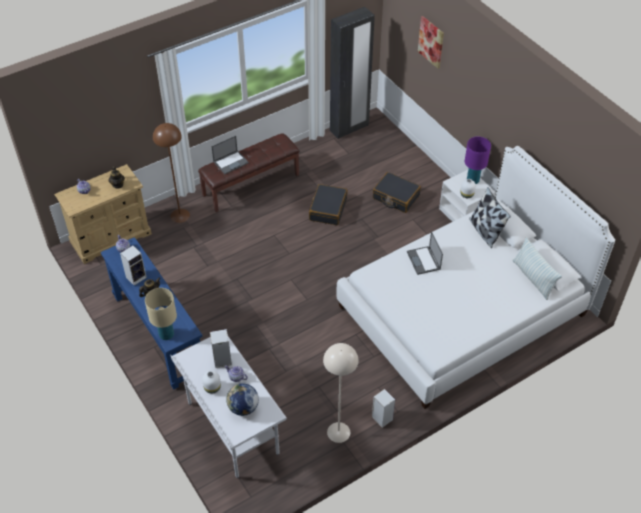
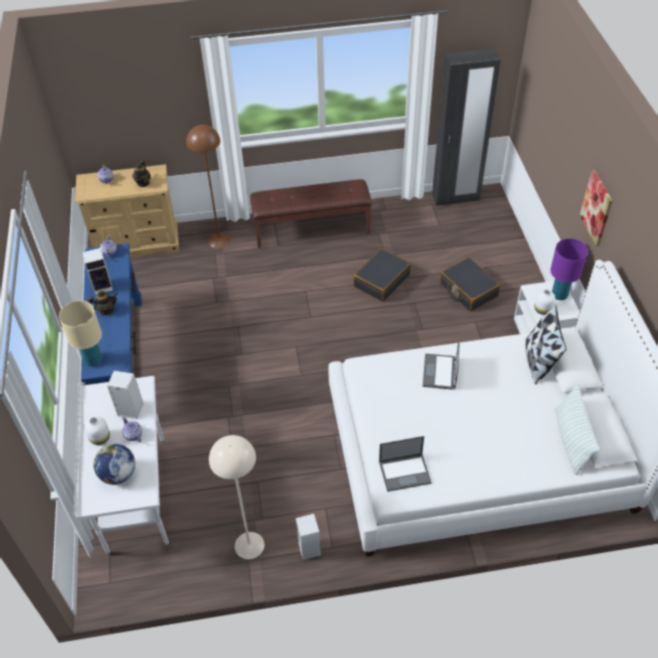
camera: 25 degrees right, 0 degrees up
laptop [212,136,249,174] -> laptop moved to [379,436,432,492]
picture [418,16,444,69] -> picture moved to [580,170,613,246]

